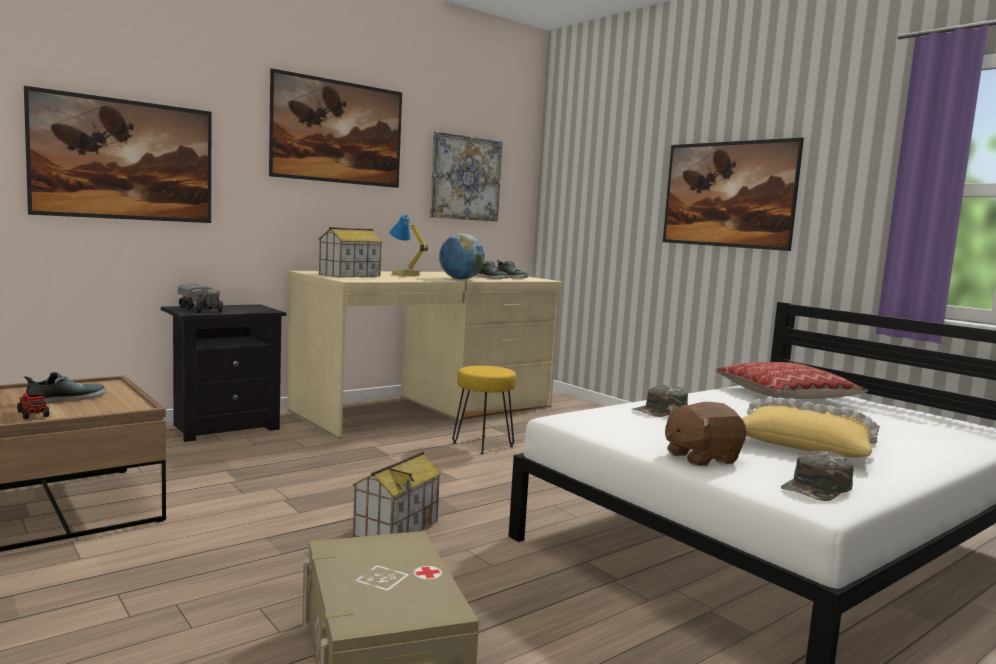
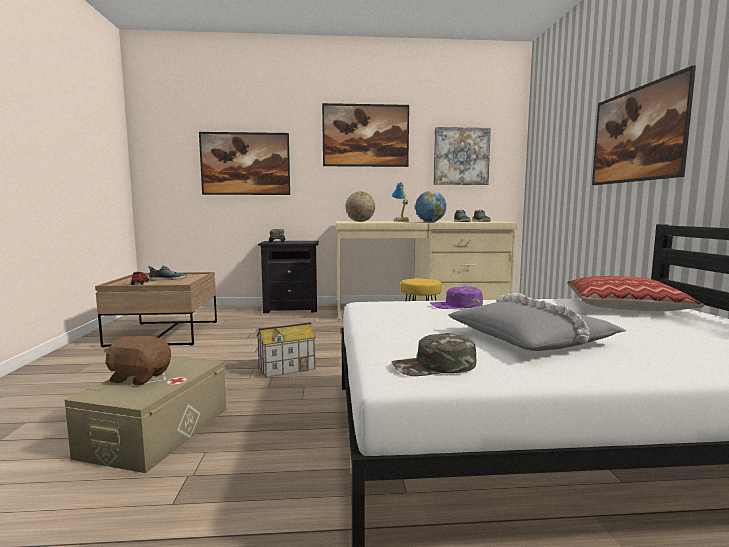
camera: 35 degrees right, 0 degrees up
toy house [318,227,383,278] -> globe [345,192,375,222]
green cap [632,385,688,417] -> purple cap [430,286,483,309]
brown plush toy [665,402,747,466] -> brown plush toy moved to [104,335,171,385]
yellow pillow [741,397,880,457] -> grey pillow [448,294,626,351]

